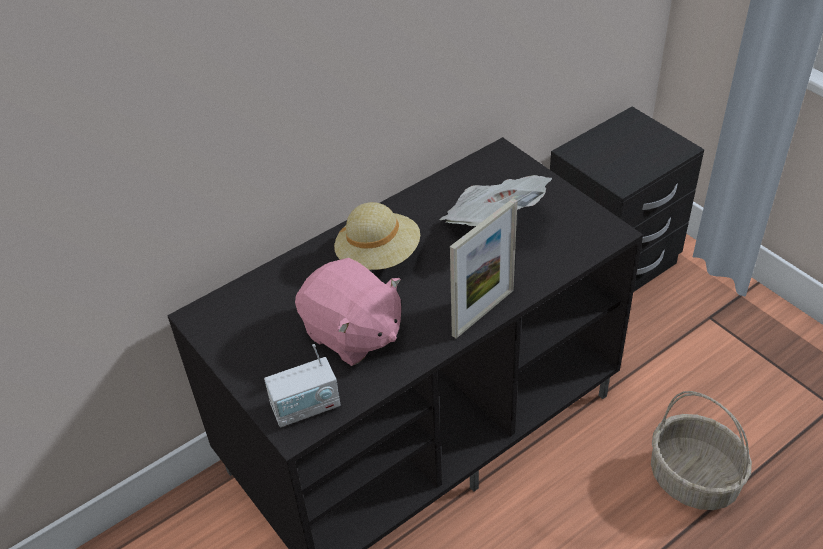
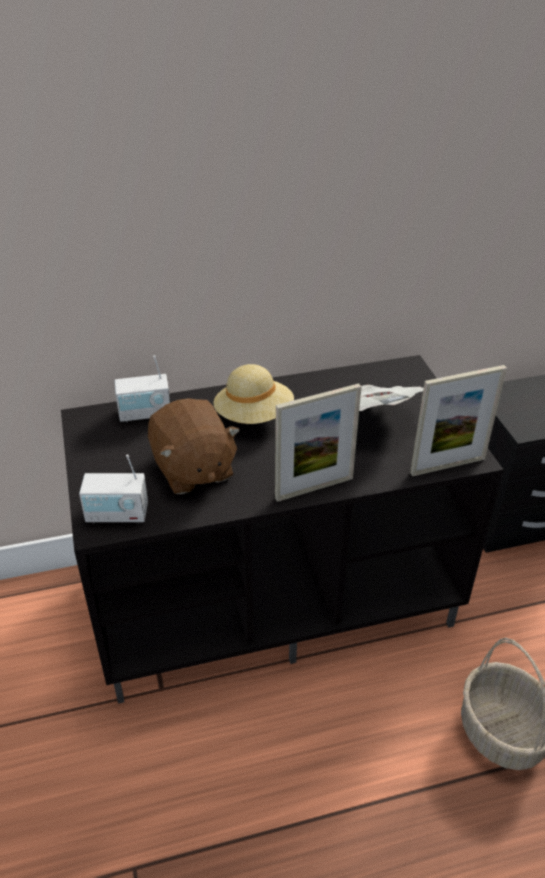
camera: 20 degrees right, 5 degrees down
pink plush toy [295,258,401,366] -> brown plush toy [148,398,240,494]
none -> radio [115,355,170,422]
none -> picture frame [410,365,507,476]

